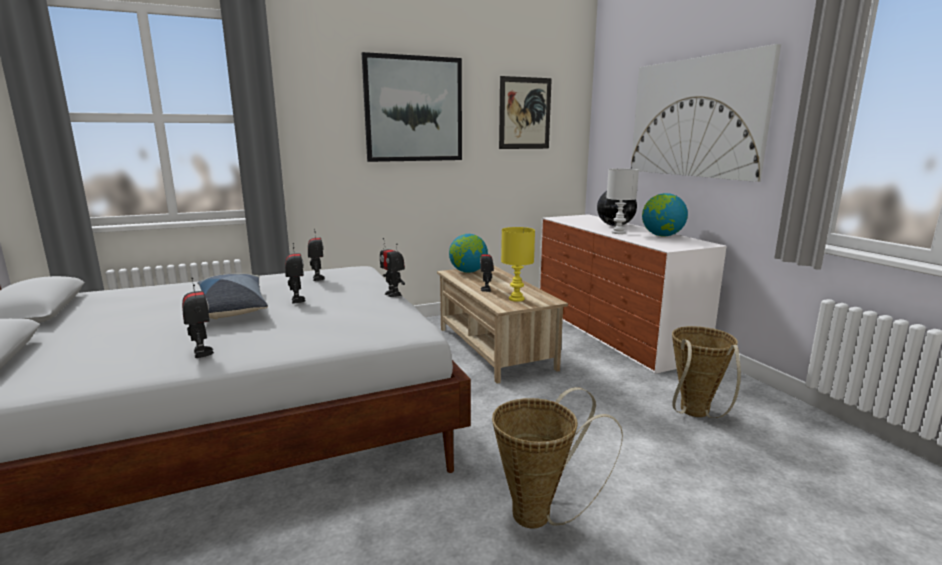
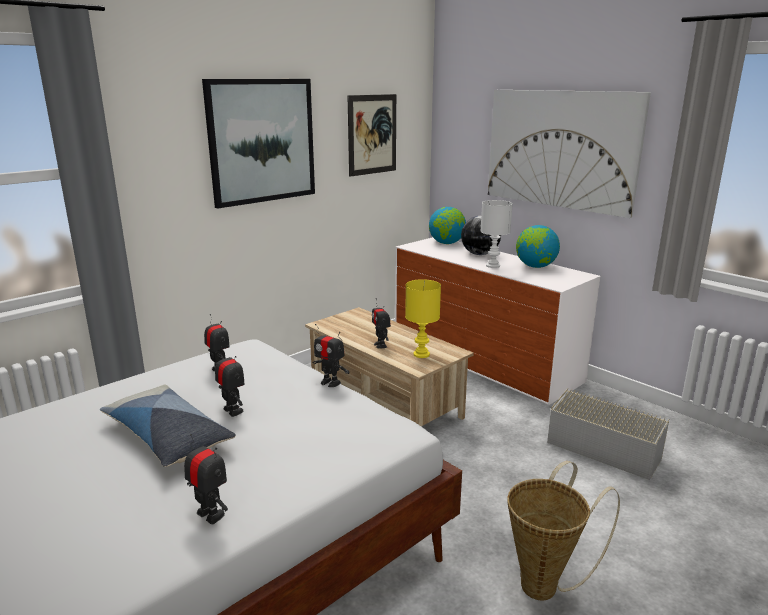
camera: 20 degrees left, 5 degrees up
globe [449,234,488,273] -> globe moved to [429,207,466,244]
basket [672,326,741,418] -> grey storage box [547,388,669,480]

